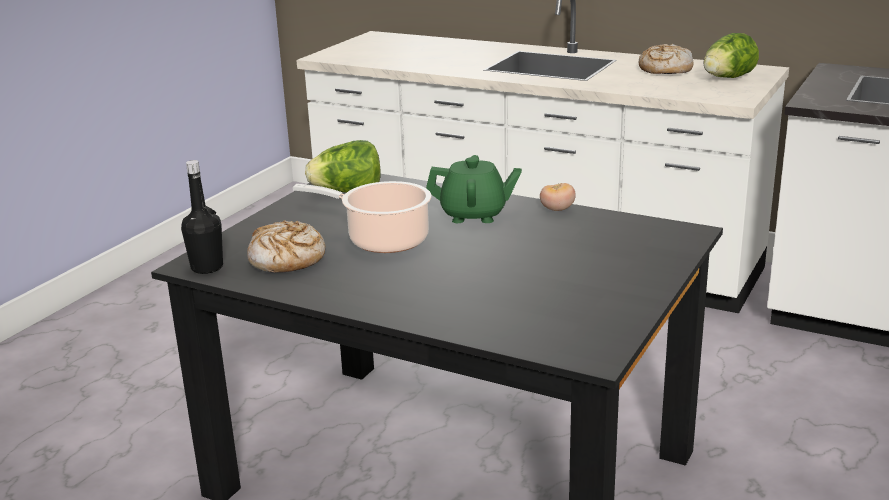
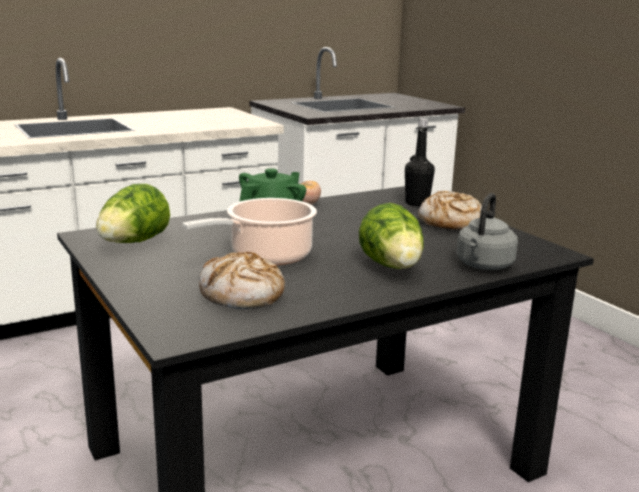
camera: 60 degrees left, 5 degrees down
black bottle [181,160,223,274] -> black bottle moved to [405,118,435,206]
bread [639,44,693,74] -> bread moved to [418,191,482,230]
lettuce [703,33,759,78] -> lettuce moved to [359,203,424,269]
none -> grey kettle [457,193,518,270]

